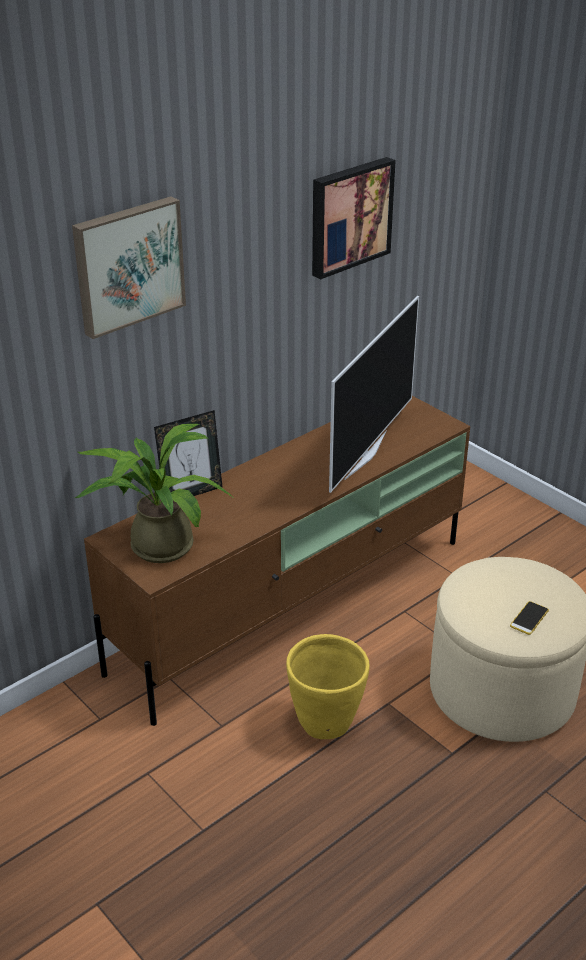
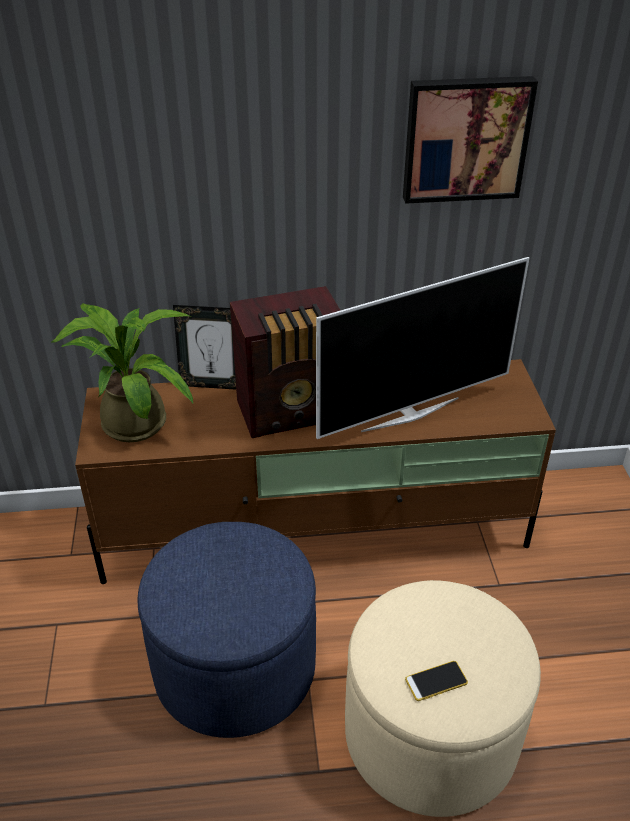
camera: 35 degrees right, 5 degrees up
picture [72,196,186,339] -> none
yellow planter [286,634,370,739] -> blue ottoman [138,522,316,738]
none -> radio [230,286,340,438]

